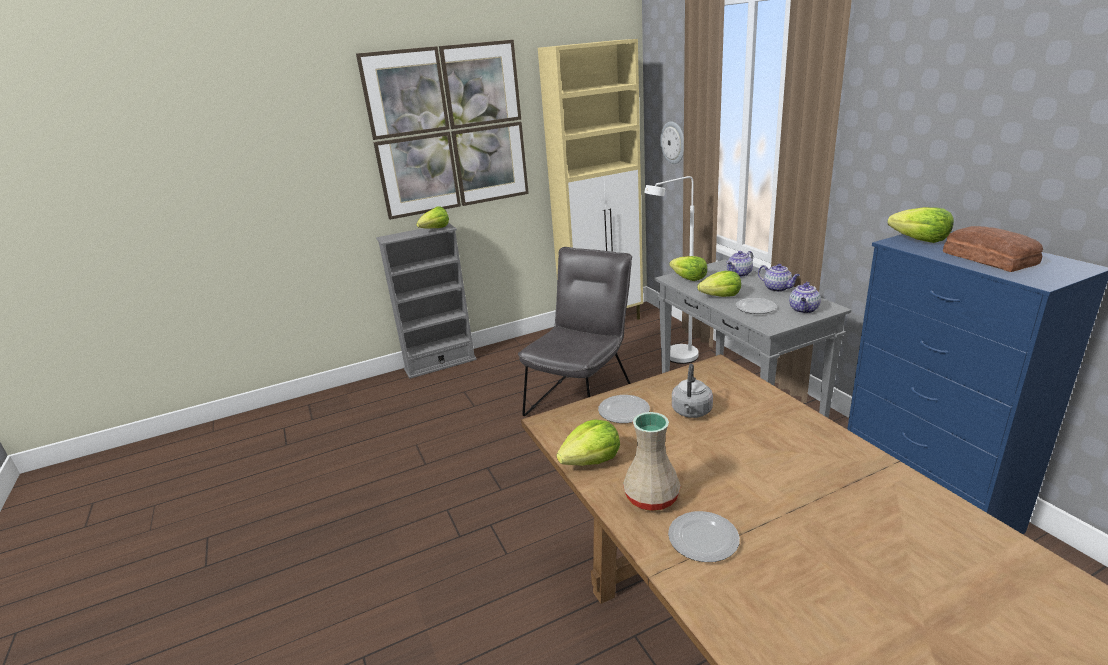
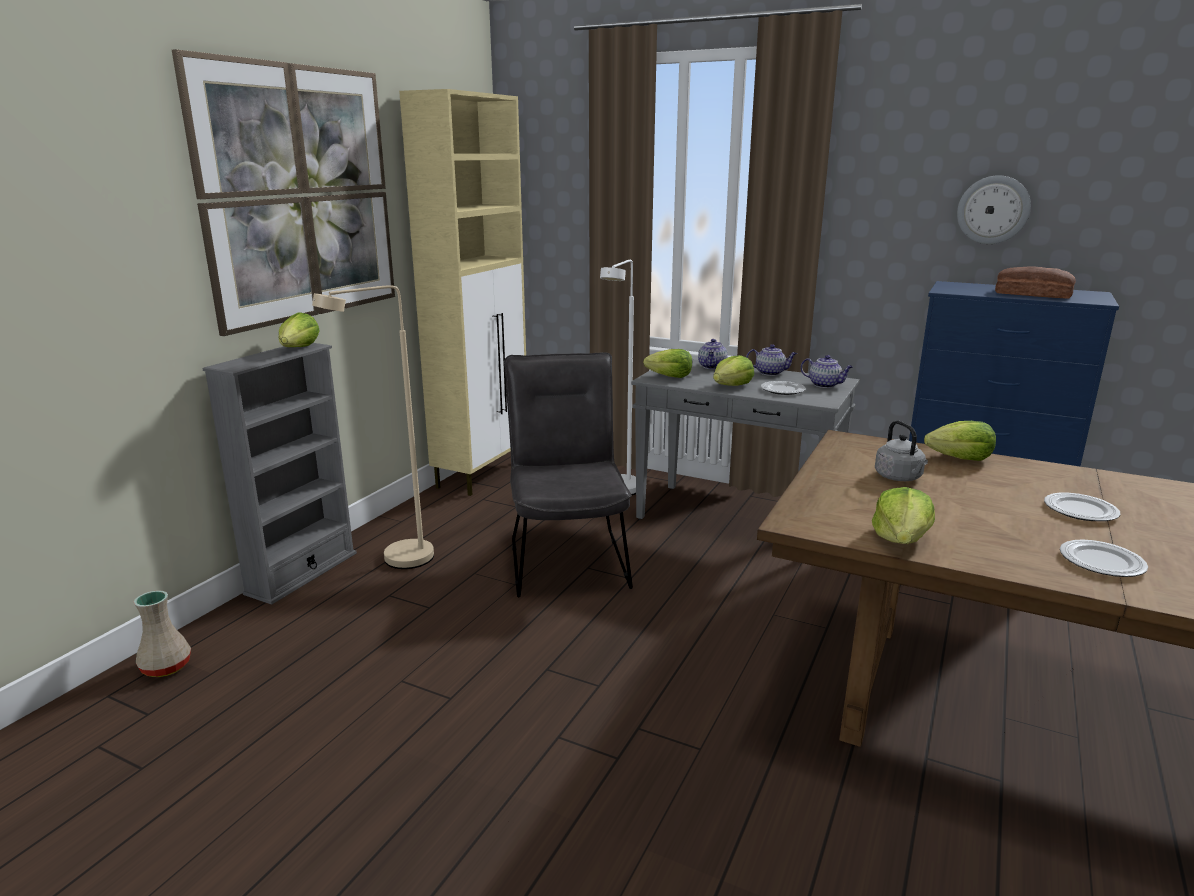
camera: 40 degrees left, 5 degrees down
plate [598,395,650,423] -> plate moved to [1044,493,1121,521]
beige vase [623,412,681,511] -> beige vase moved to [133,590,191,677]
wall clock [660,122,684,164] -> wall clock moved to [957,175,1031,244]
teapot [789,282,821,314] -> teapot turned 45 degrees counterclockwise [801,355,853,388]
lettuce [888,207,954,243] -> lettuce moved to [924,421,996,461]
none -> beige floor lamp [312,285,434,569]

